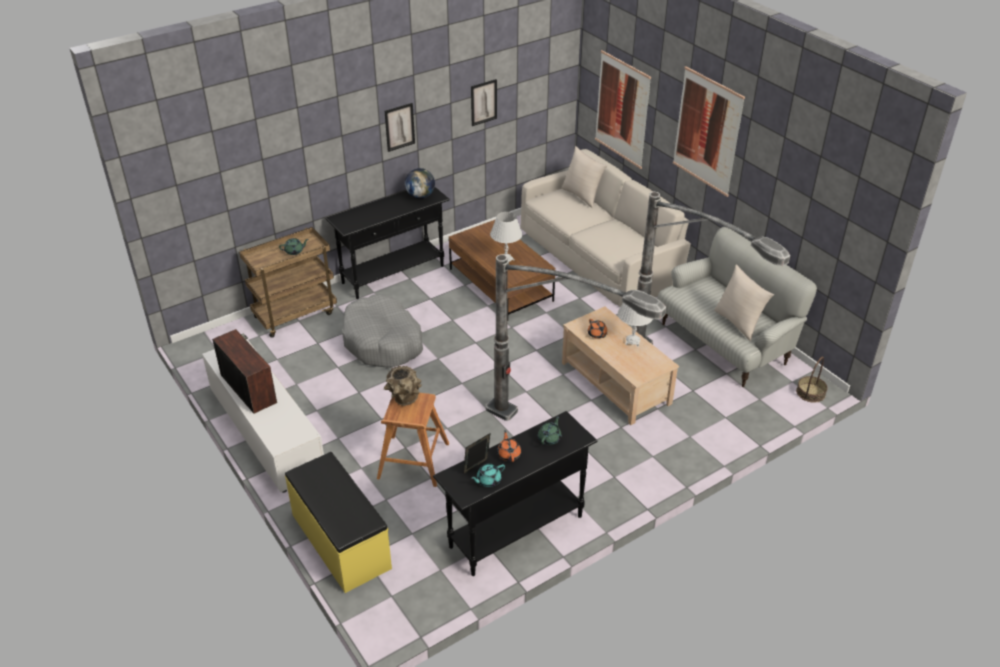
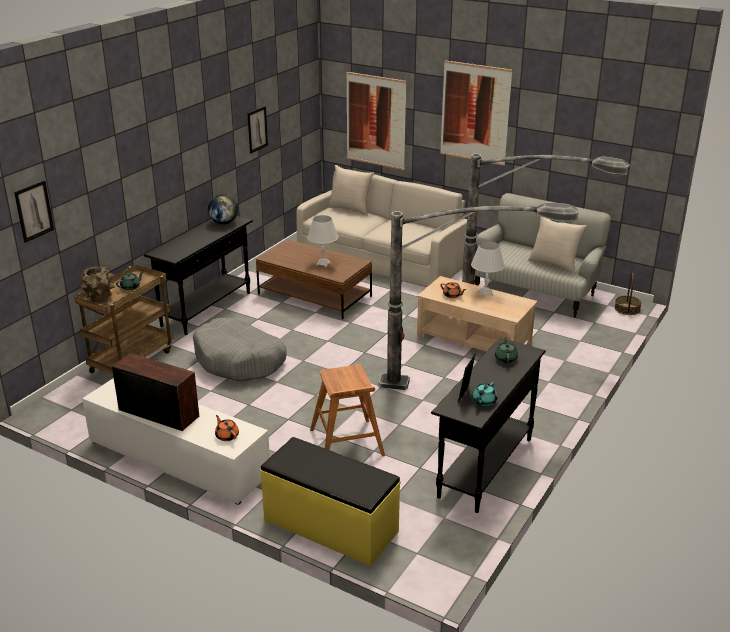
camera: 25 degrees left, 10 degrees down
brown vase [384,366,422,406] -> brown vase moved to [80,267,115,304]
picture [385,103,415,152] -> picture moved to [14,180,54,243]
orange teapot [497,430,521,462] -> orange teapot moved to [215,415,239,441]

